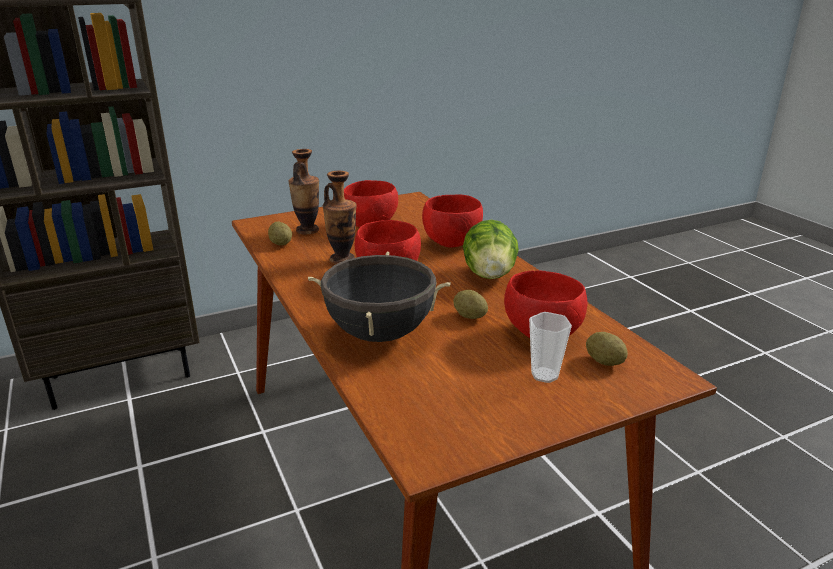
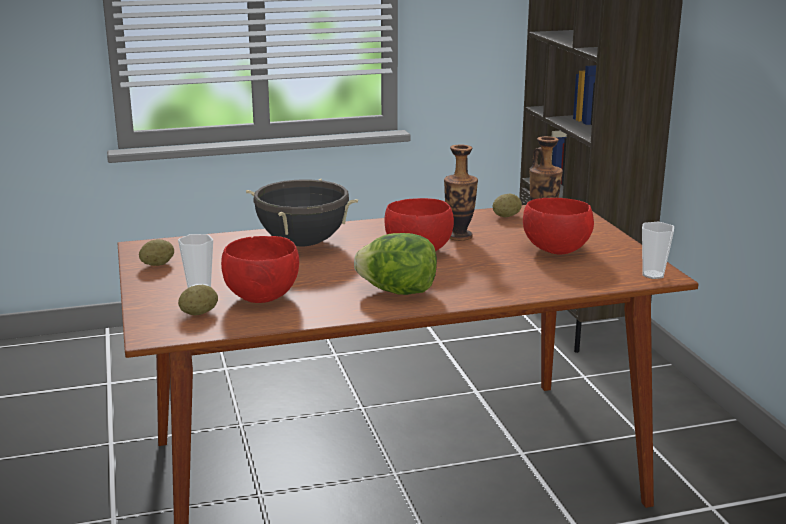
camera: 100 degrees right, 5 degrees down
red bowl [422,194,483,248] -> none
potato [453,290,488,319] -> potato moved to [139,239,174,266]
none -> cup [642,222,674,279]

